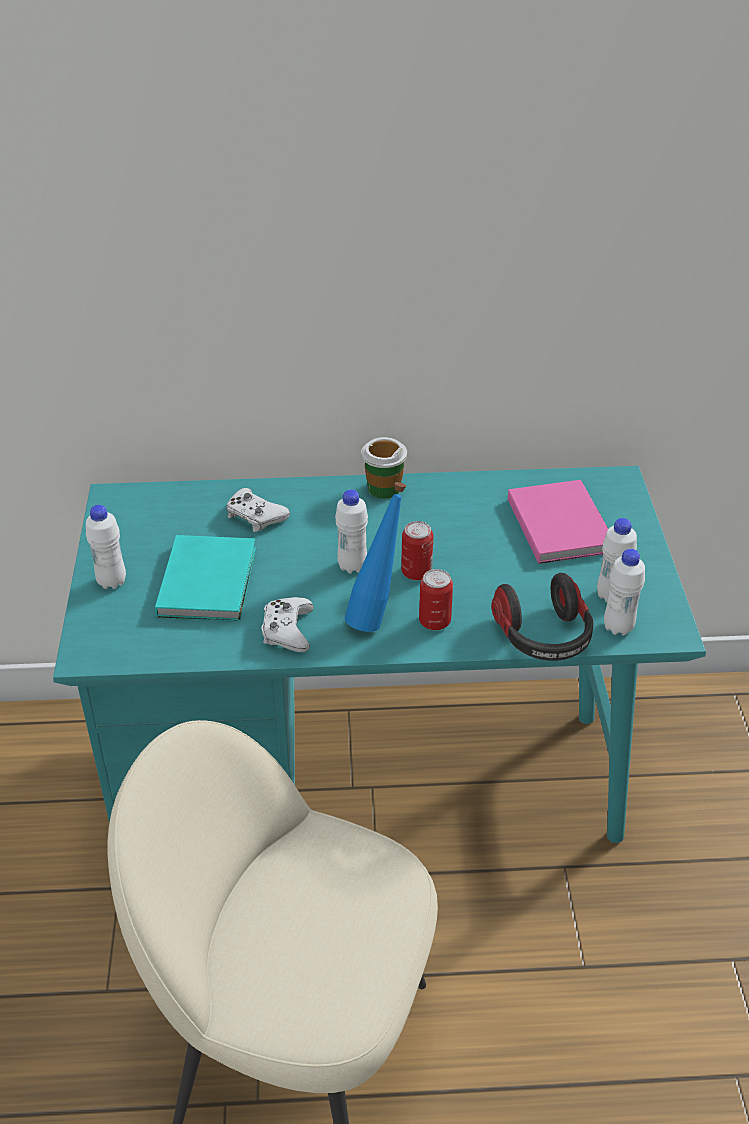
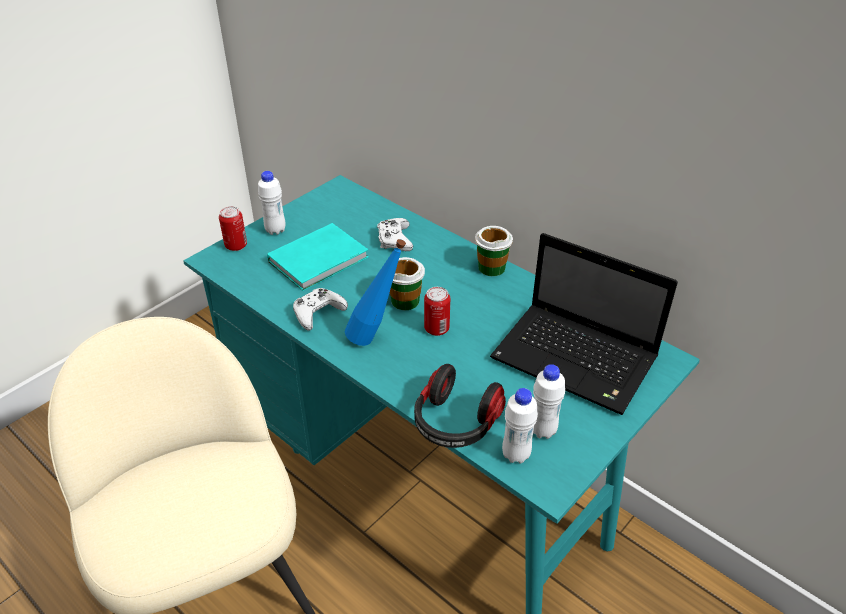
camera: 45 degrees right, 0 degrees up
white bottle [335,490,368,574] -> cup [390,257,425,310]
can [419,569,453,630] -> can moved to [219,206,247,251]
pink book [508,480,608,564] -> laptop [490,233,678,415]

